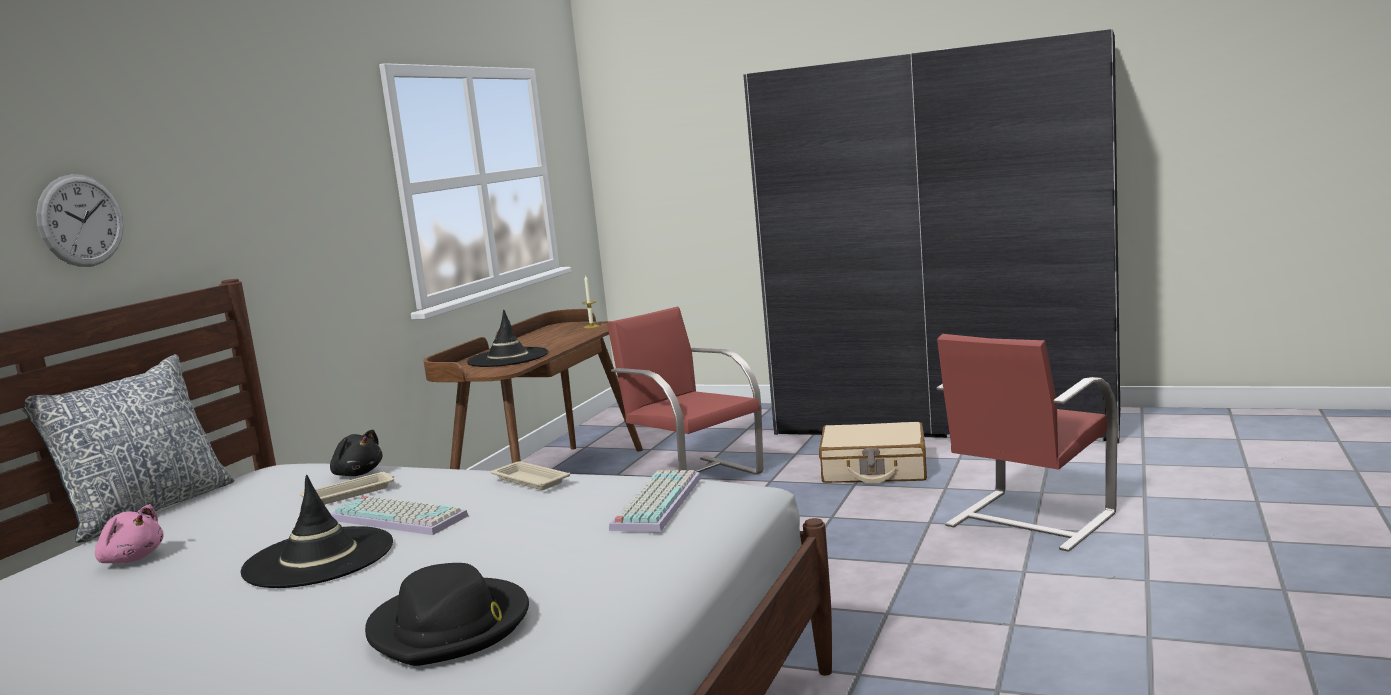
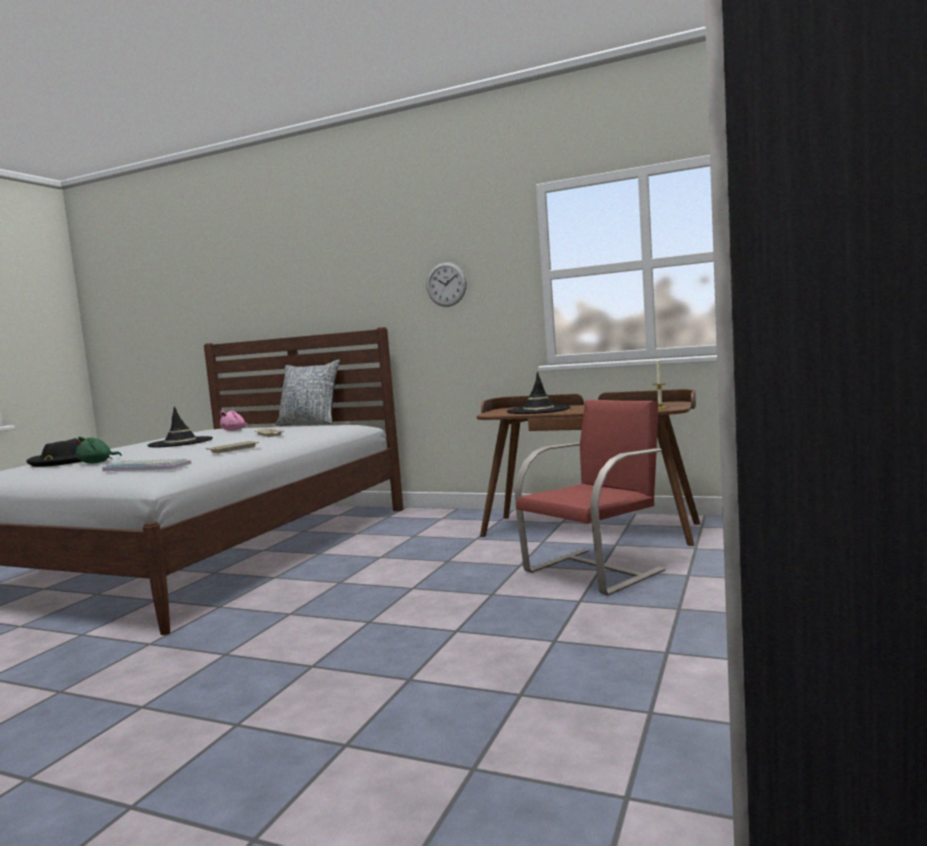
camera: 90 degrees right, 5 degrees down
wall clock [36,174,124,267] -> wall clock moved to [427,262,467,307]
black plush toy [330,429,383,476] -> none
keyboard [330,496,469,535] -> none
beige suitcase [819,422,927,484] -> none
red chair [937,334,1118,552] -> none
none -> green plush toy [76,437,122,463]

